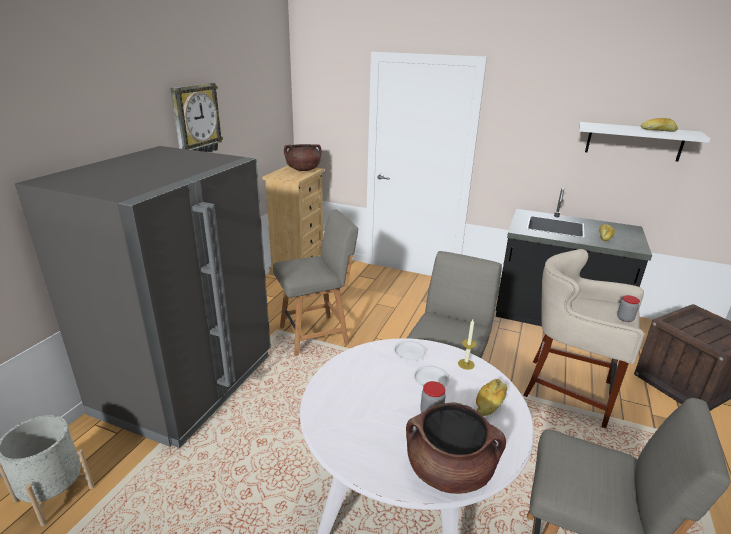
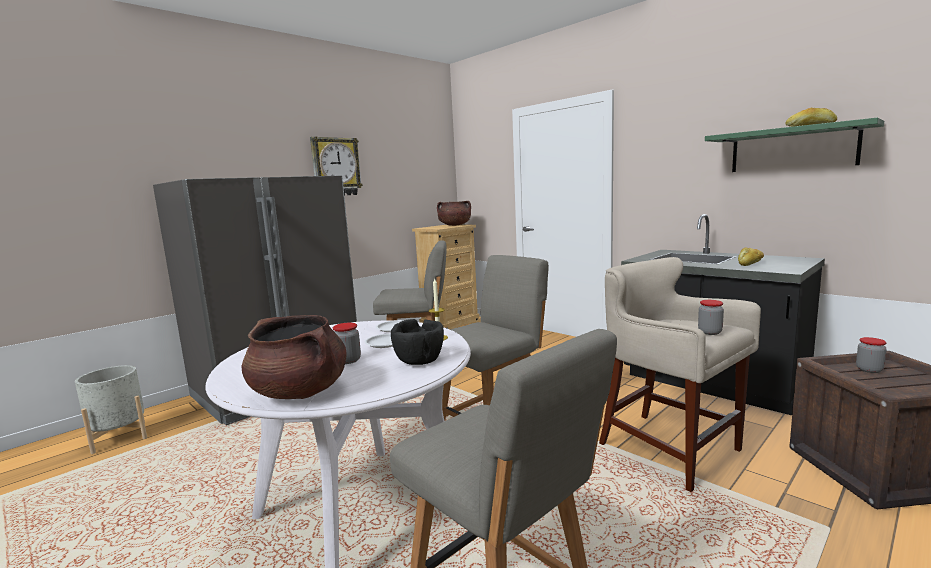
camera: 25 degrees right, 15 degrees down
bread [476,379,507,416] -> black bowl [391,319,444,365]
white shelf [579,122,710,162] -> green shelf [705,117,884,172]
none -> jar [856,337,887,373]

